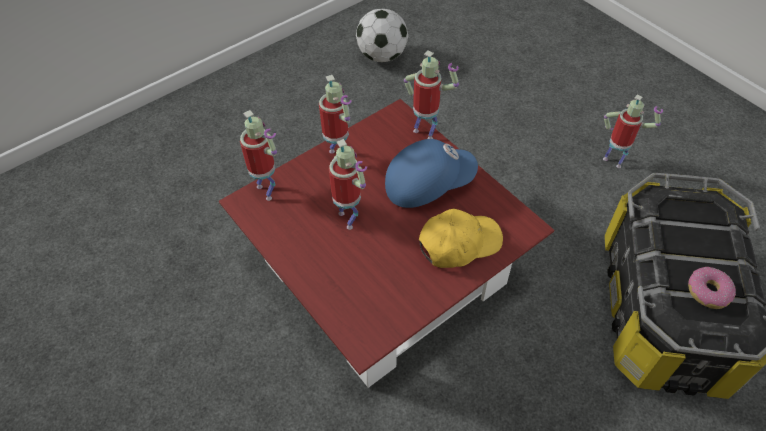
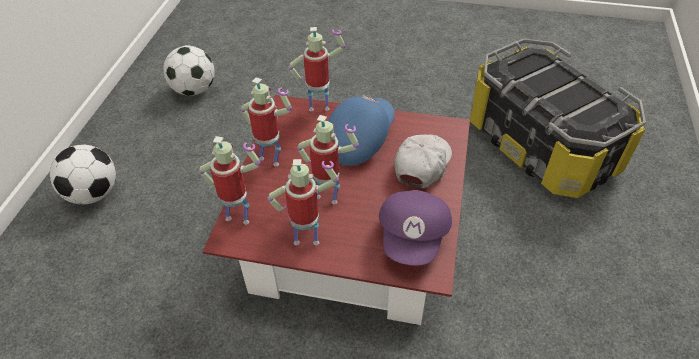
camera: 40 degrees left, 5 degrees down
yellow cap [419,209,503,268] -> white cap [394,134,452,188]
toy robot [603,95,663,168] -> toy robot moved to [267,159,339,245]
donut [688,267,736,309] -> none
none -> football [50,145,116,204]
none -> purple cap [379,190,452,266]

